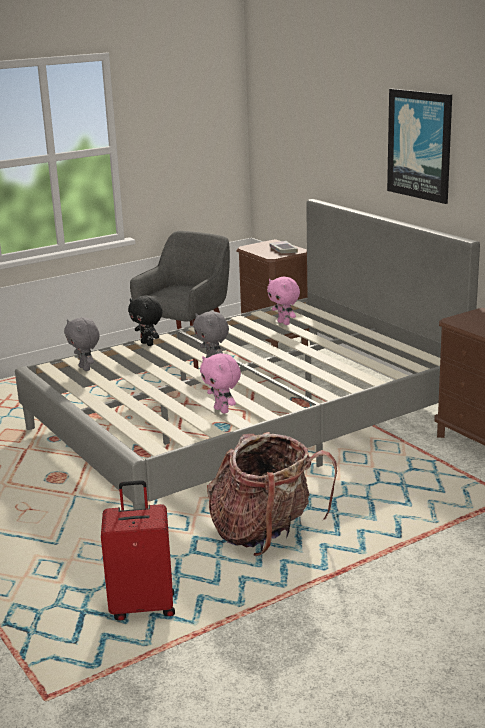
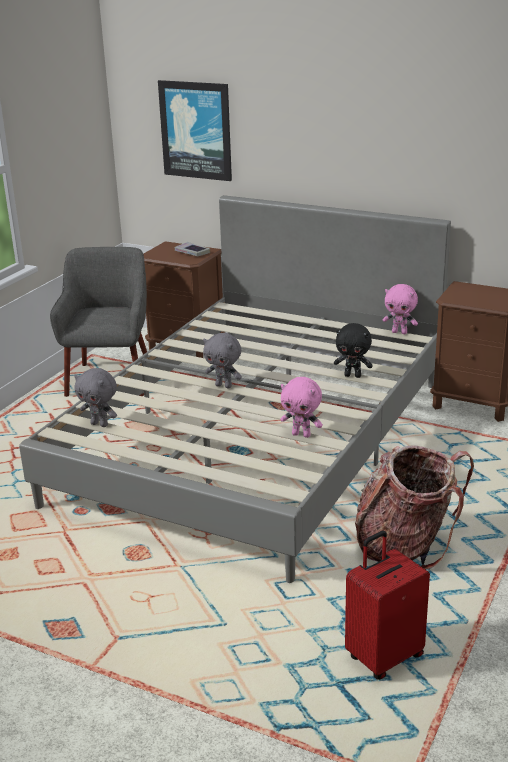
camera: 30 degrees left, 5 degrees up
black plush toy [128,295,163,346] -> black plush toy moved to [334,323,373,378]
pink plush toy [267,277,300,325] -> pink plush toy moved to [383,284,418,334]
picture [387,89,452,204] -> picture moved to [158,80,232,181]

